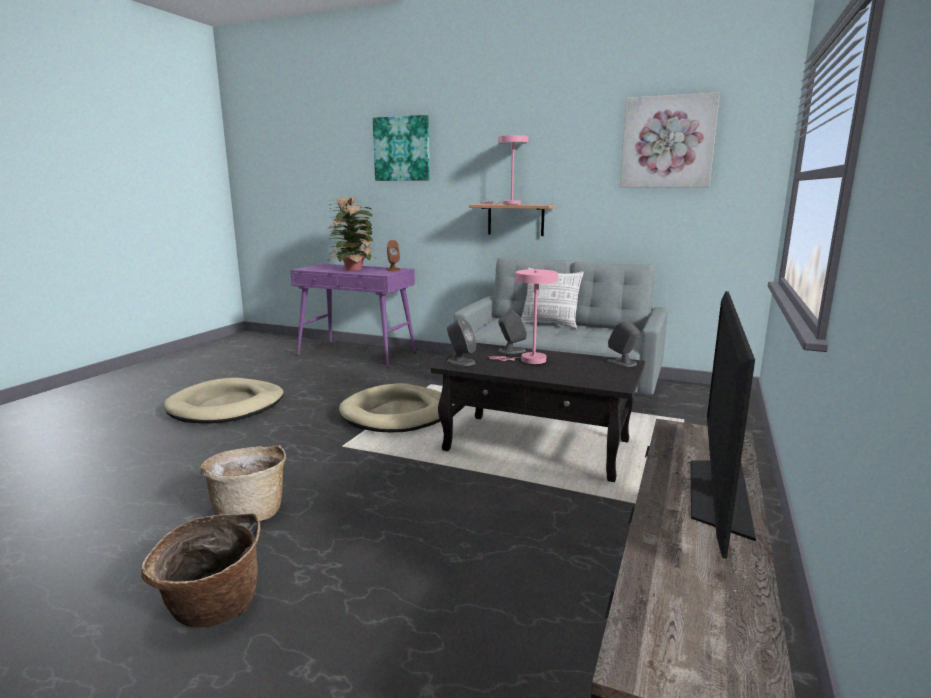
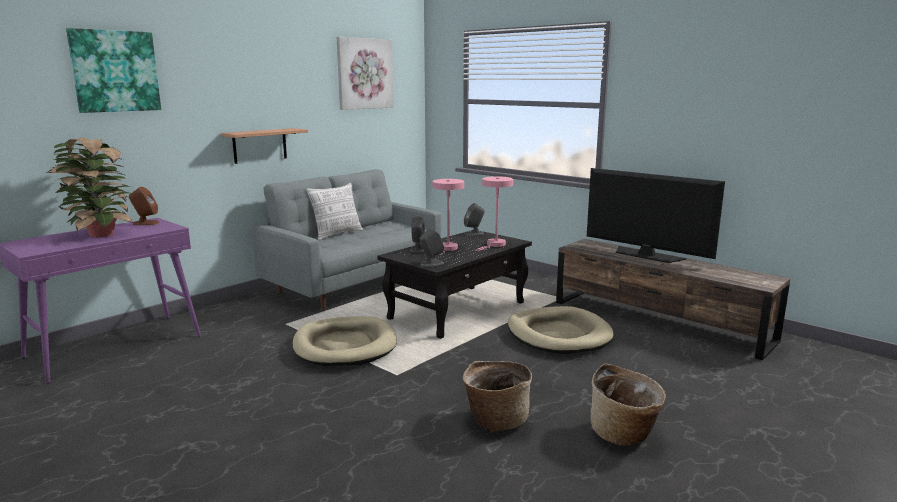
camera: 70 degrees left, 0 degrees up
beige dog bed [164,378,284,423] -> beige dog bed moved to [508,306,614,354]
pink table lamp [481,135,528,205] -> pink table lamp moved to [475,176,513,251]

